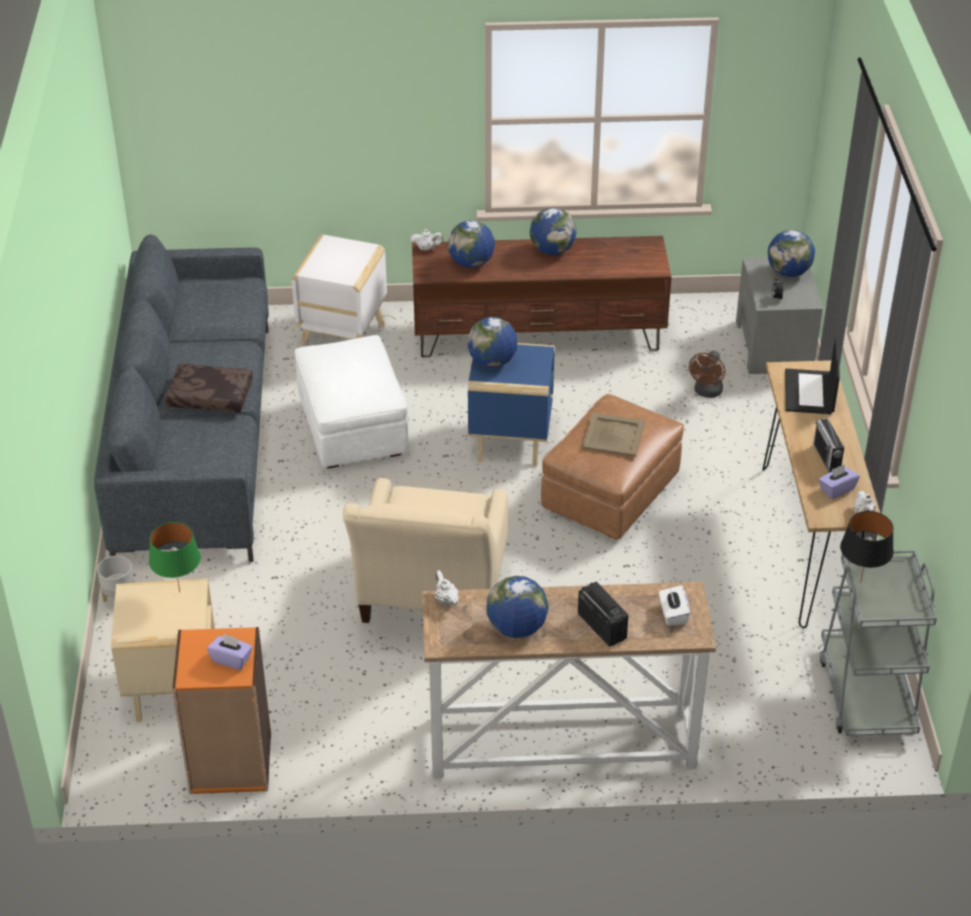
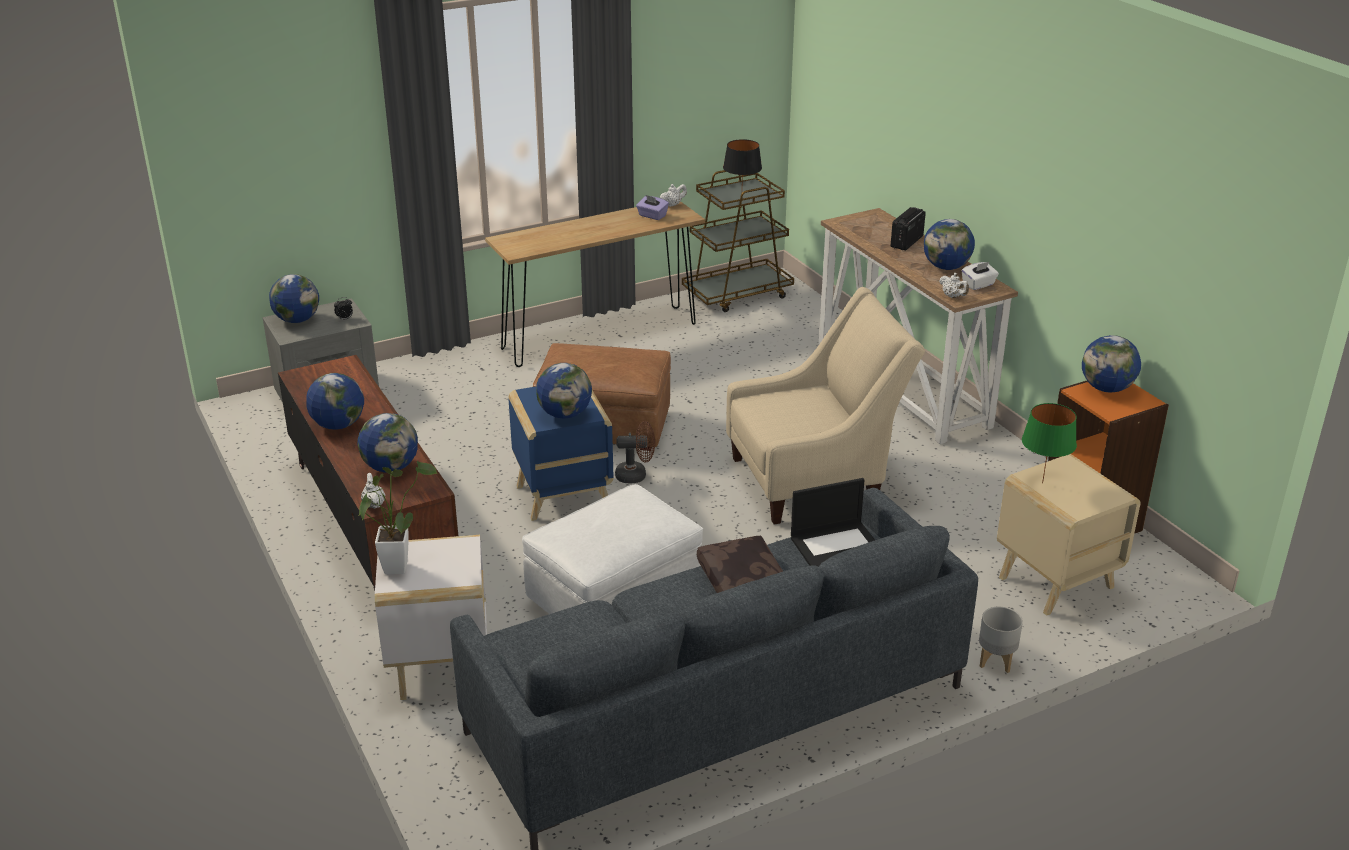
camera: 115 degrees left, 10 degrees down
purple tissue box [207,634,253,670] -> globe [1082,335,1141,393]
white teapot [435,570,459,606] -> white teapot turned 75 degrees counterclockwise [939,273,969,298]
beige tray [582,412,645,457] -> none
white tissue box [659,585,690,626] -> white tissue box moved to [962,262,999,290]
brown fan [689,351,725,398] -> brown fan moved to [615,421,655,483]
laptop [785,337,840,414] -> laptop moved to [791,478,875,567]
radio [814,412,844,472] -> none
grey cart [819,550,937,736] -> brown cart [682,170,794,312]
none -> potted plant [359,461,437,574]

